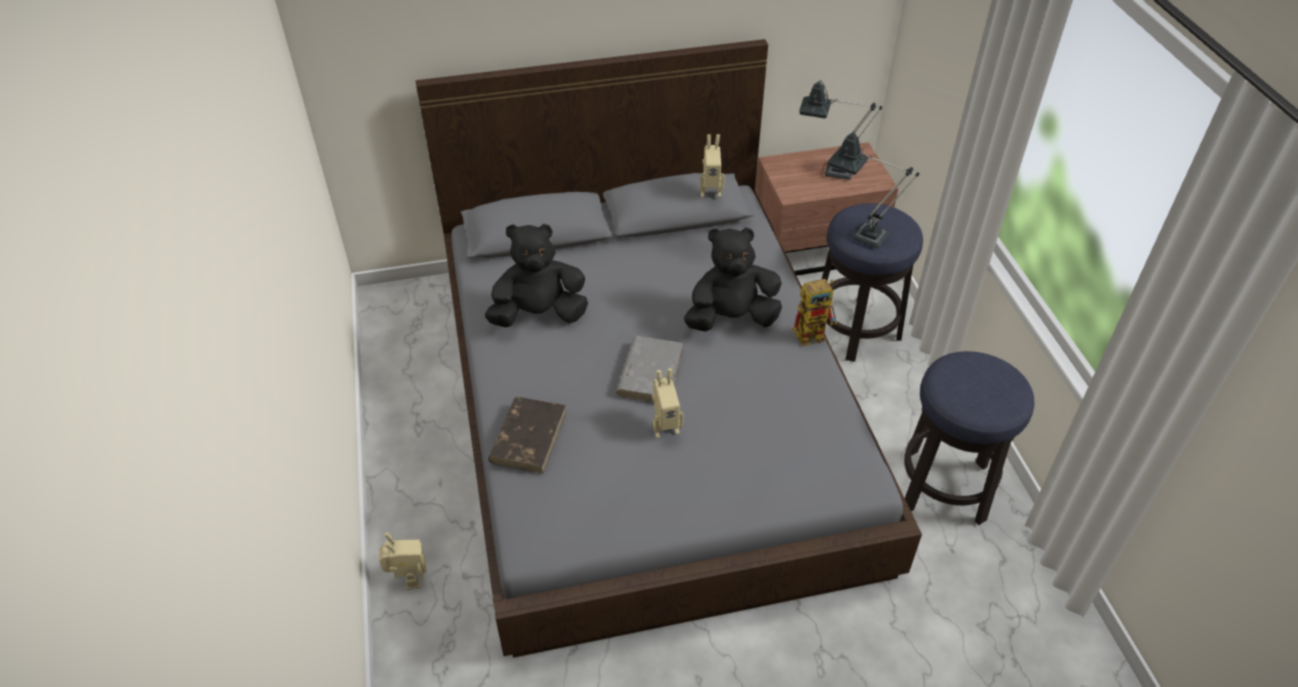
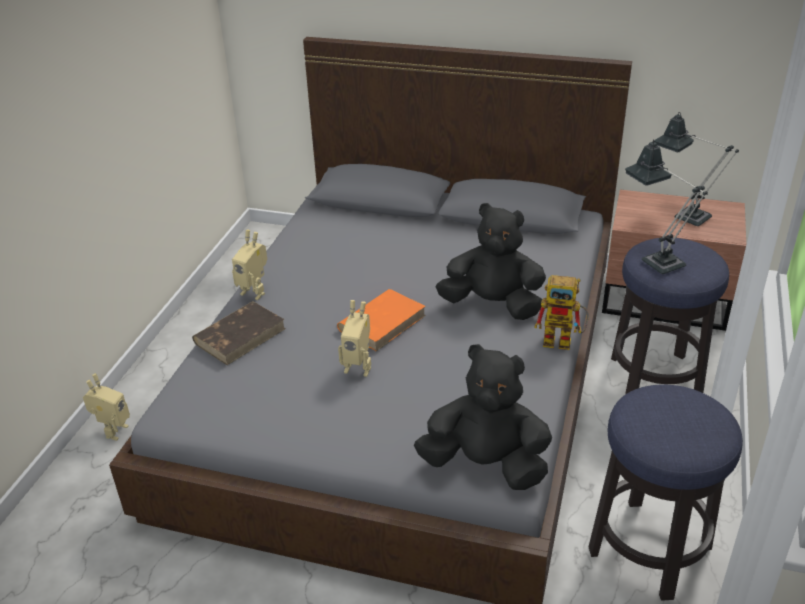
camera: 30 degrees right, 10 degrees down
black plush toy [485,223,588,327] -> black plush toy moved to [414,344,552,490]
grey book [616,336,683,403] -> orange book [337,289,426,351]
toy robot [700,134,725,197] -> toy robot moved to [232,230,267,300]

